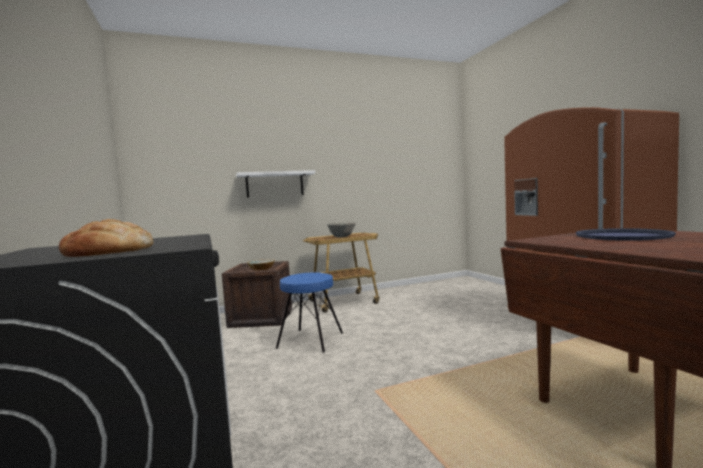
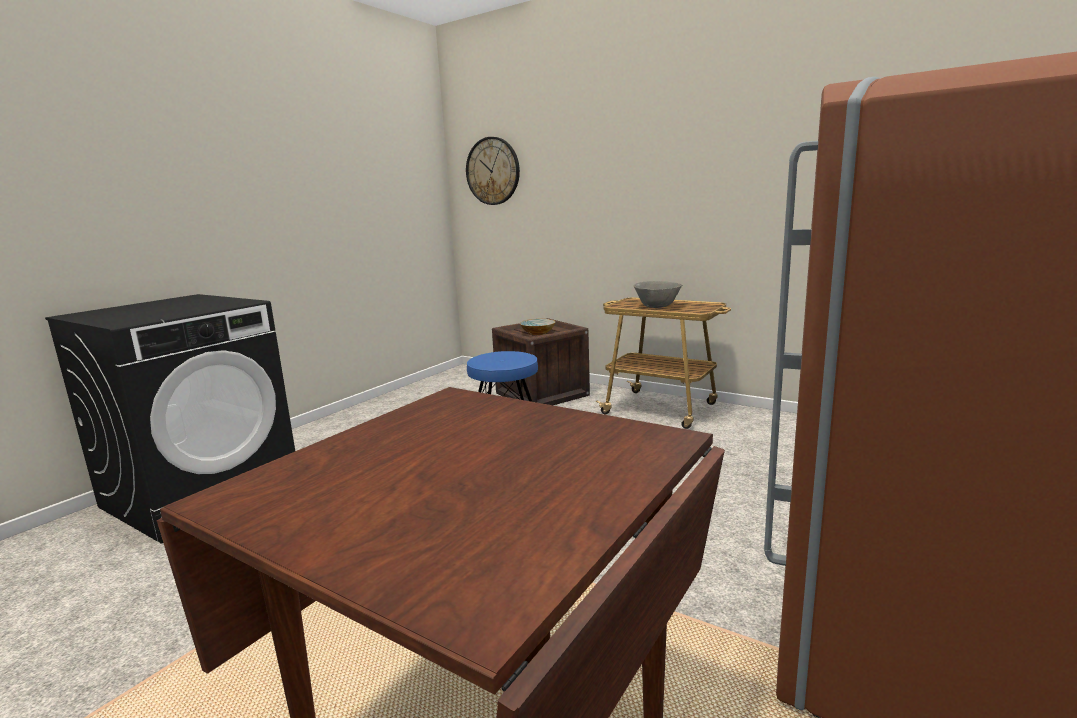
camera: 55 degrees right, 10 degrees up
bread [59,219,154,257] -> none
white shelf [236,170,315,198] -> none
blue tray [576,228,676,241] -> none
none -> wall clock [466,137,520,205]

